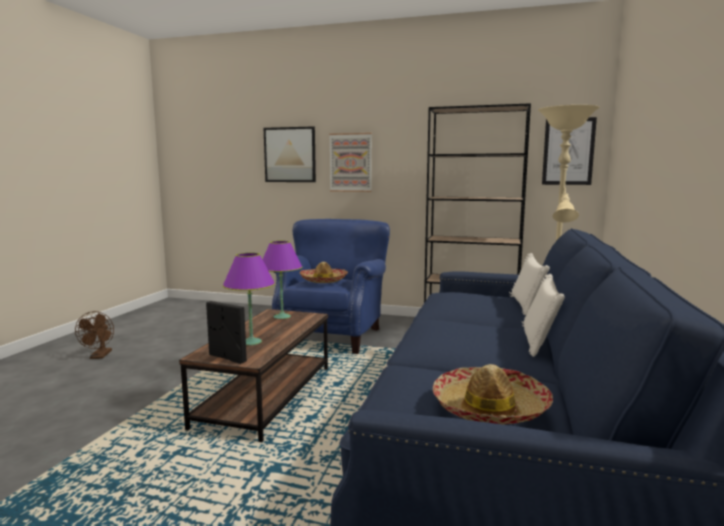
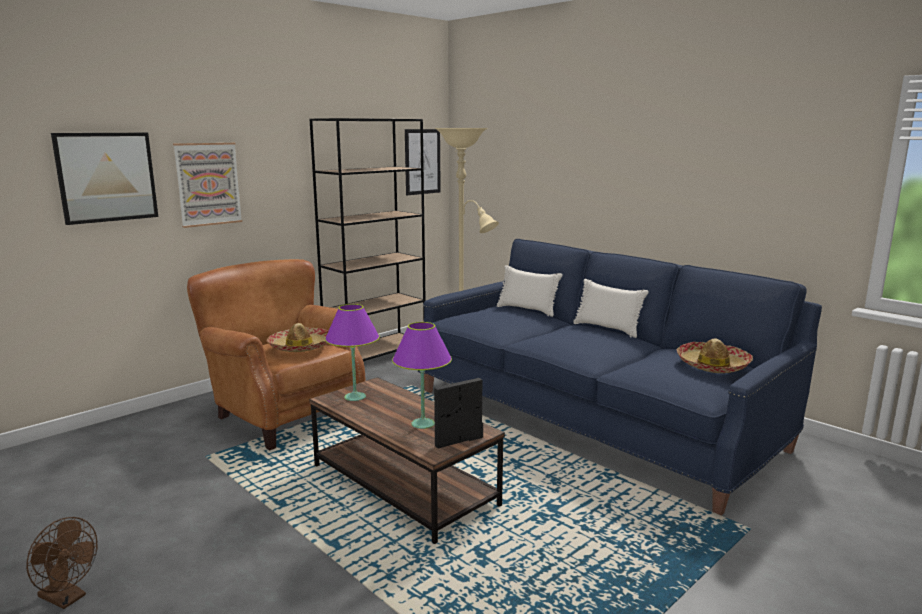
camera: 60 degrees left, 5 degrees up
blue armchair [272,219,390,354] -> brown armchair [187,259,366,450]

